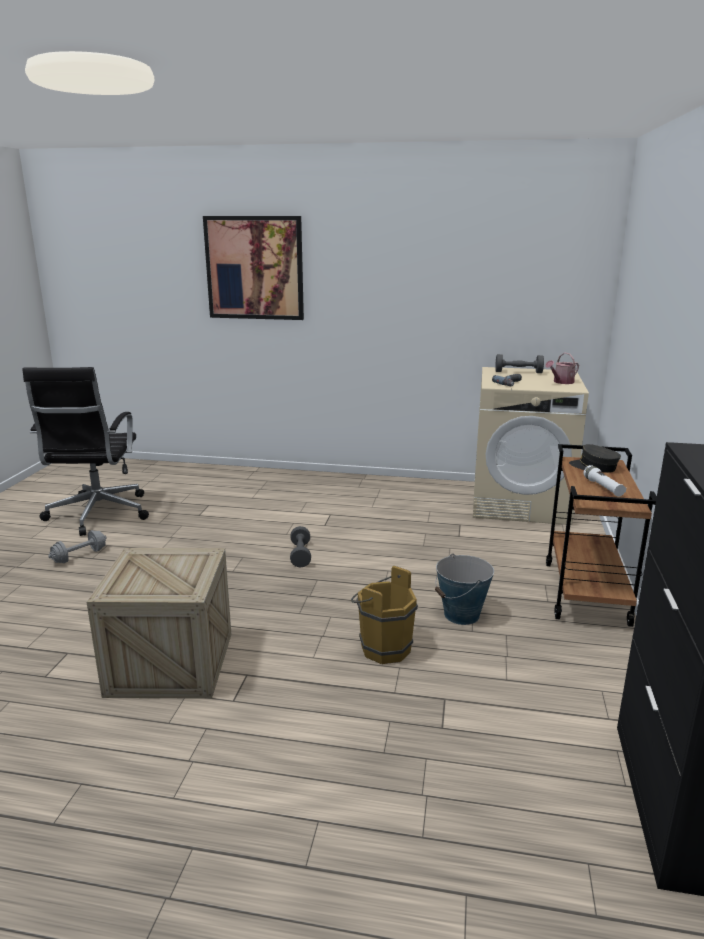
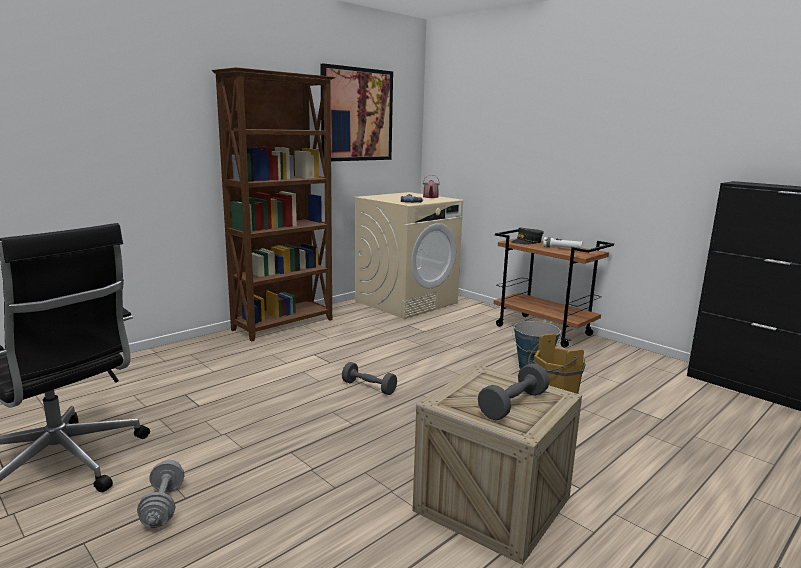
camera: 55 degrees left, 5 degrees down
picture [203,216,304,320] -> picture moved to [320,63,393,161]
grey dumbbell [495,354,544,373] -> grey dumbbell moved to [478,363,549,420]
none -> brown bookcase [212,67,335,342]

